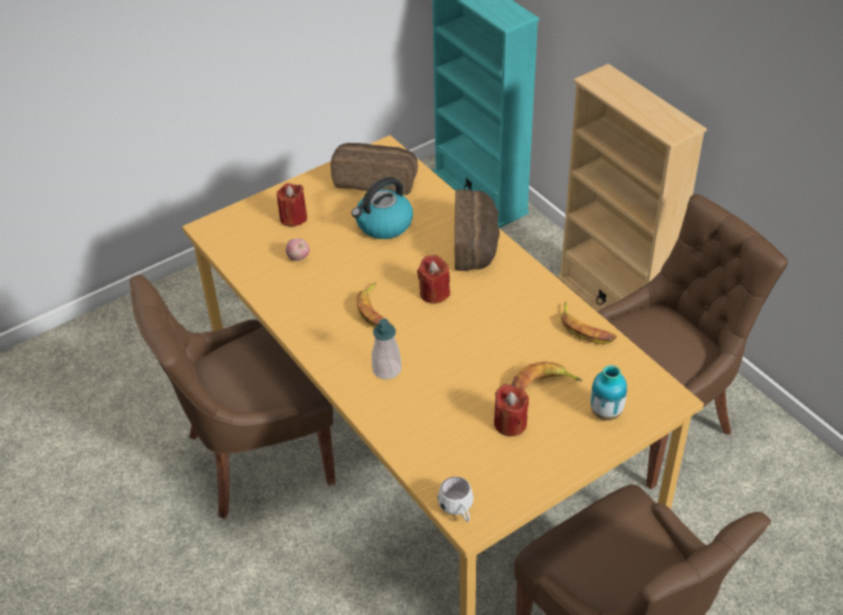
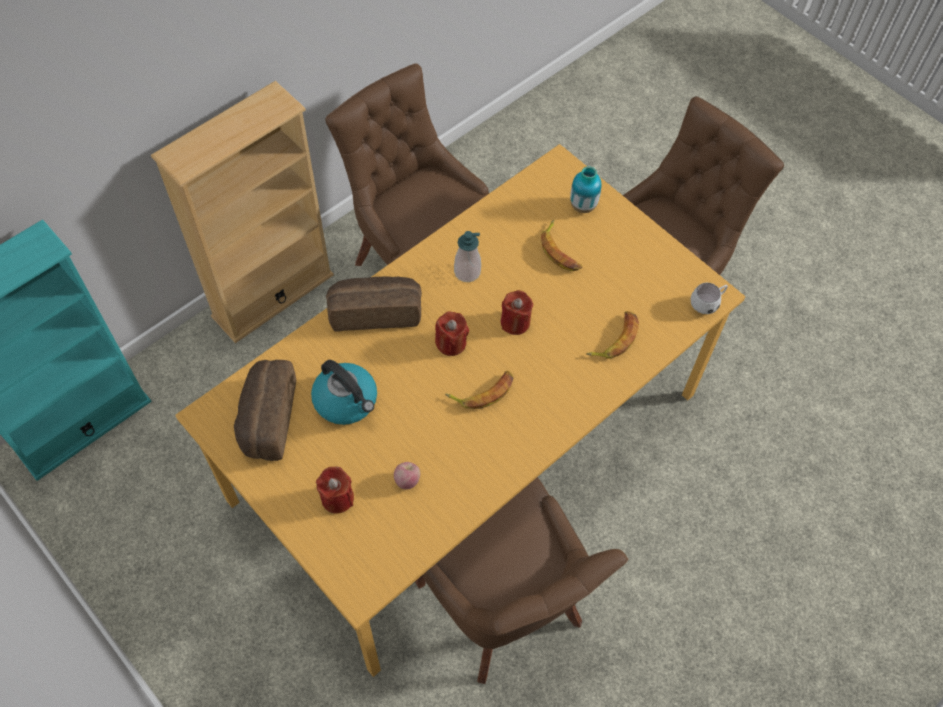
camera: 100 degrees left, 15 degrees up
soap dispenser [372,319,402,380] -> soap dispenser moved to [454,231,481,282]
red candle [494,384,529,436] -> red candle moved to [501,290,533,335]
banana [560,301,617,344] -> banana moved to [586,311,639,359]

